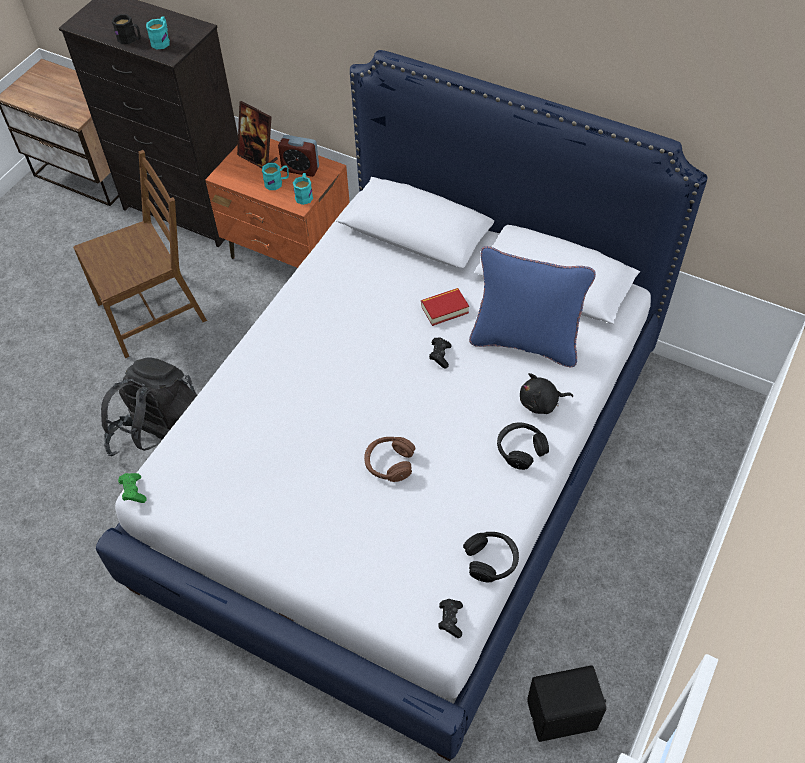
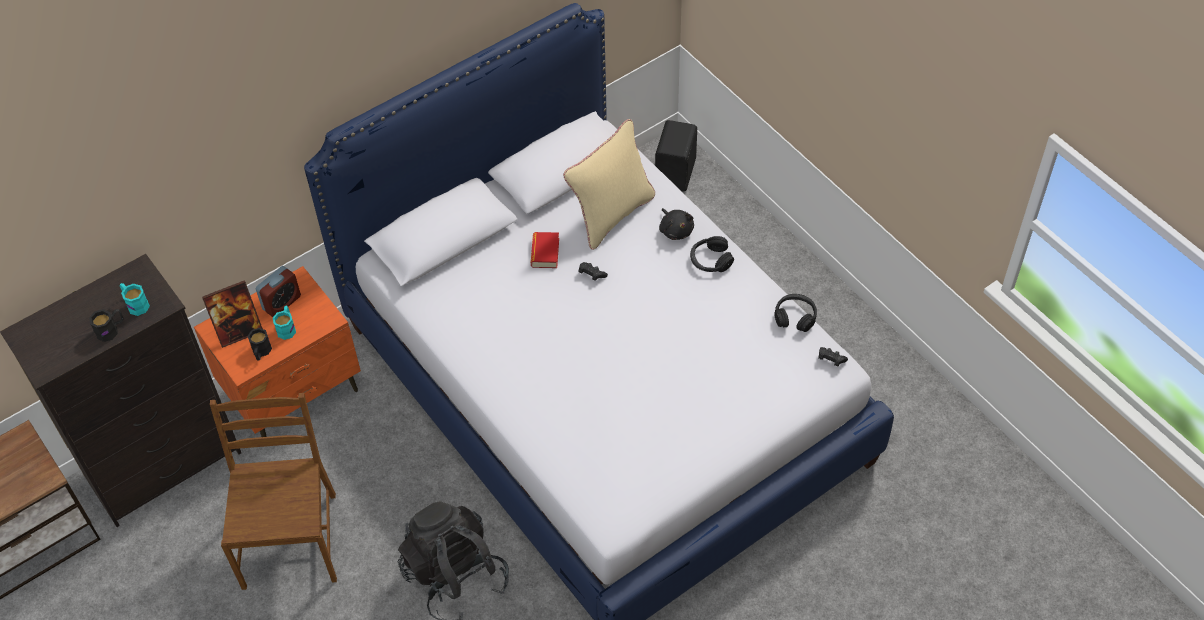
camera: 65 degrees left, 0 degrees up
green game controller [118,473,147,503] -> none
turquoise mug [293,173,313,205] -> none
brown headphones [364,437,415,482] -> none
blue pillow [469,246,596,367] -> beige pillow [563,119,655,250]
black plush toy [520,373,573,414] -> black plush toy turned 45 degrees counterclockwise [659,208,694,240]
black speaker [527,665,606,742] -> black speaker moved to [655,120,697,192]
none -> black mug [248,328,272,361]

